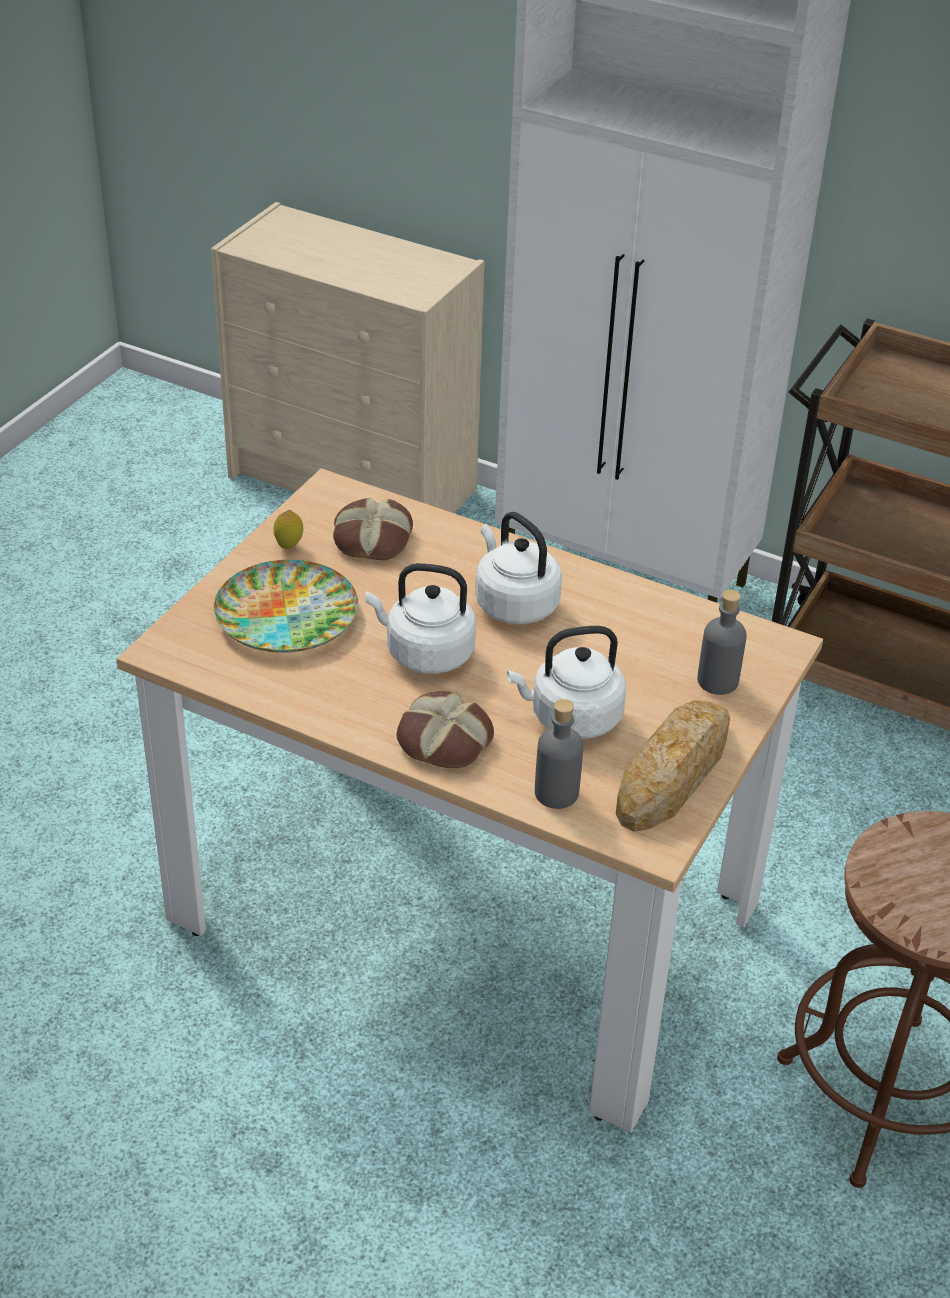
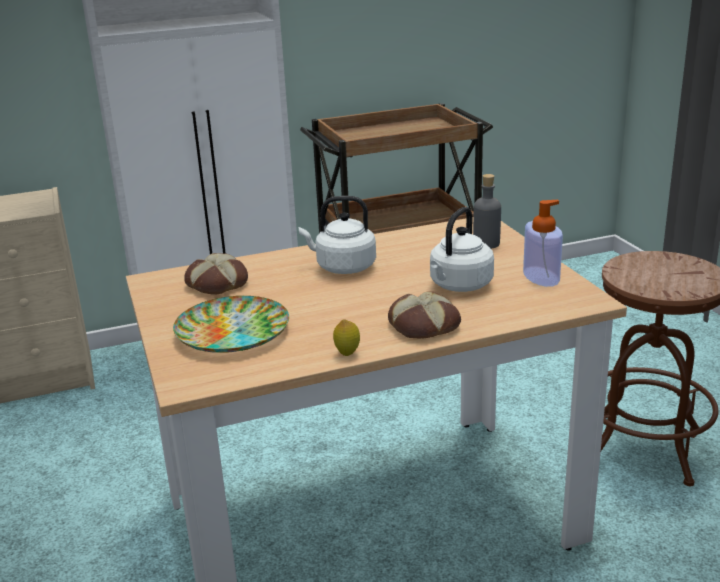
camera: 45 degrees left, 15 degrees down
lemon [274,510,303,549] -> lemon moved to [333,319,360,356]
white kettle [365,563,476,674] -> none
grey bottle [535,699,584,809] -> none
bread [616,700,730,832] -> soap dispenser [523,200,563,287]

